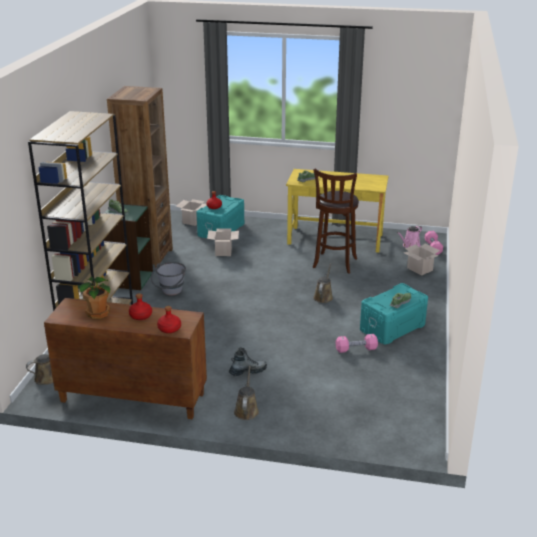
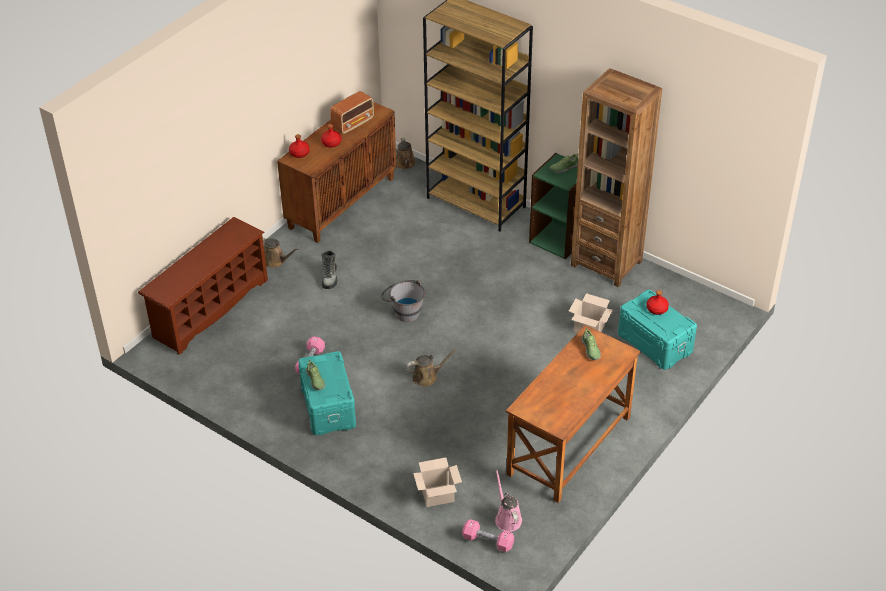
camera: 115 degrees right, 15 degrees up
potted plant [79,277,111,319] -> radio [330,91,374,134]
grey bucket [151,262,186,295] -> grey bucket moved to [381,280,425,322]
cardboard box [175,199,207,226] -> none
yellow desk [286,169,388,253] -> brown desk [506,325,641,503]
brown stool [313,168,359,274] -> none
brown watering can [313,263,333,303] -> brown watering can turned 60 degrees counterclockwise [406,348,458,387]
none -> brown shoe rack [138,217,268,355]

